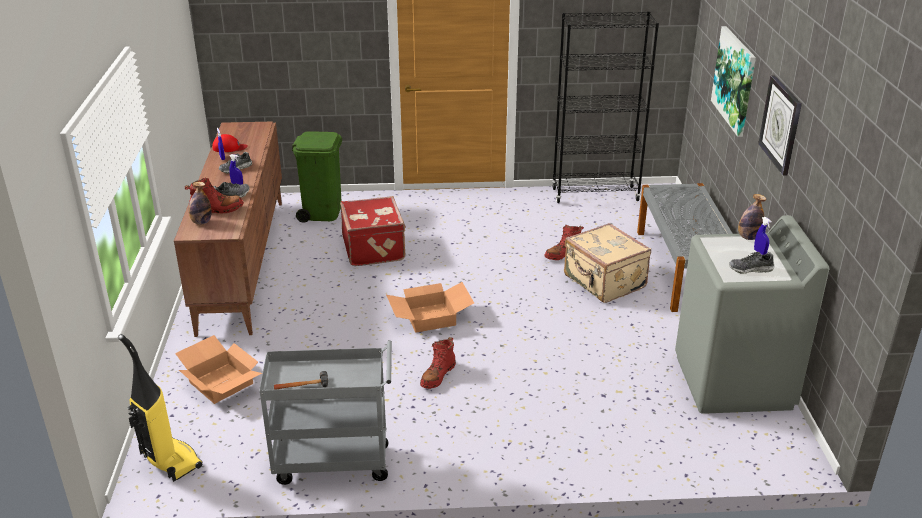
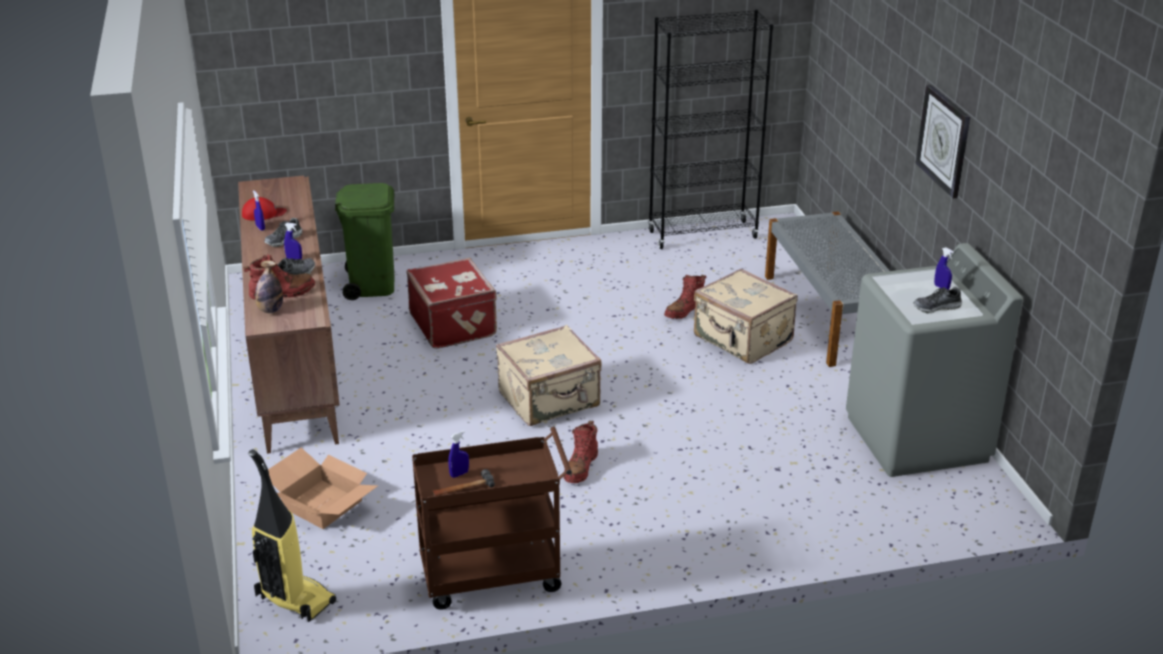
camera: 10 degrees left, 0 degrees up
grey cart [259,340,392,485] -> brown cart [412,426,572,610]
cardboard box [386,282,474,333] -> beige suitcase [496,325,601,426]
picture [711,26,756,137] -> none
bottle [738,194,766,240] -> none
none -> blue spray bottle [448,431,469,478]

